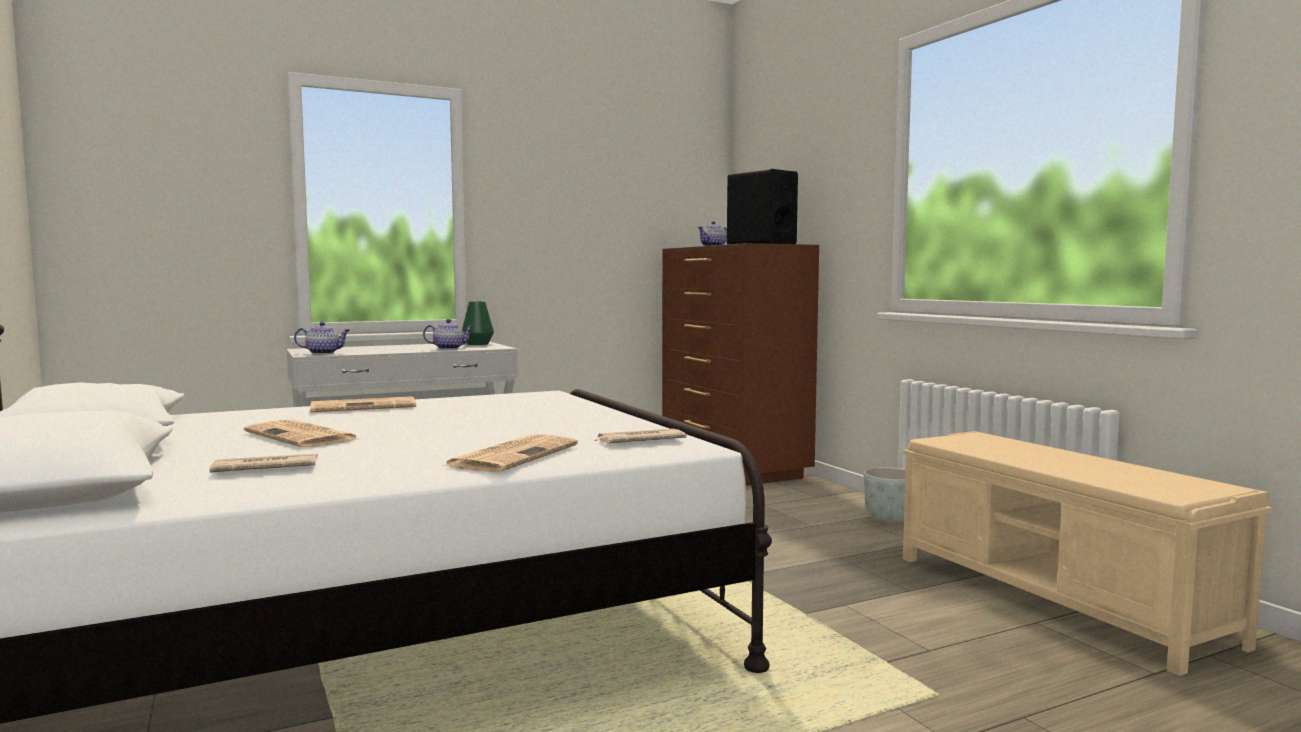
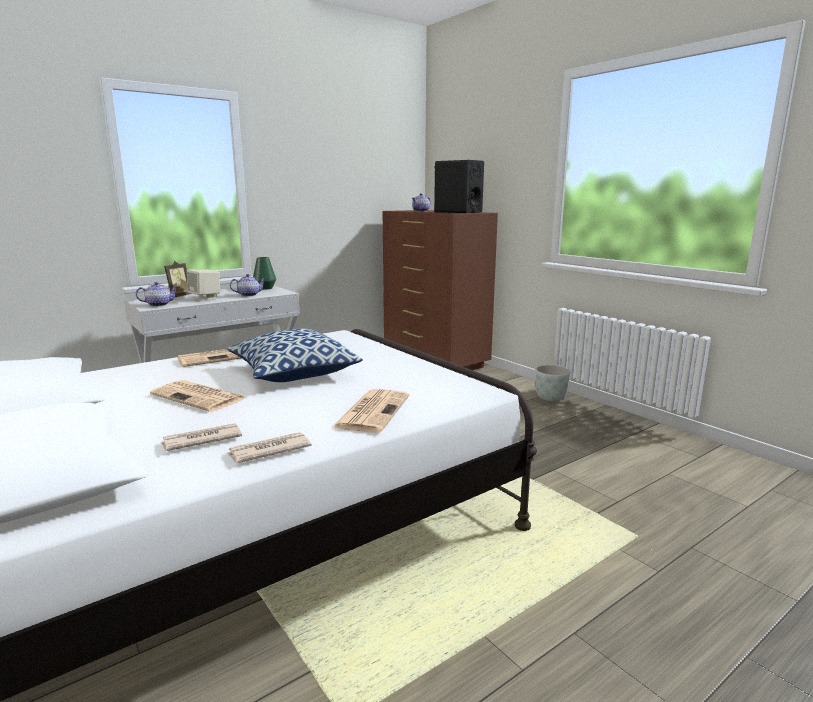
camera: 10 degrees left, 10 degrees up
newspaper [595,429,687,444] -> newspaper moved to [228,432,311,463]
beige bench [903,431,1272,676] -> none
none -> picture frame [164,261,192,298]
none -> beige speaker [187,269,220,301]
none -> pillow [227,329,363,382]

